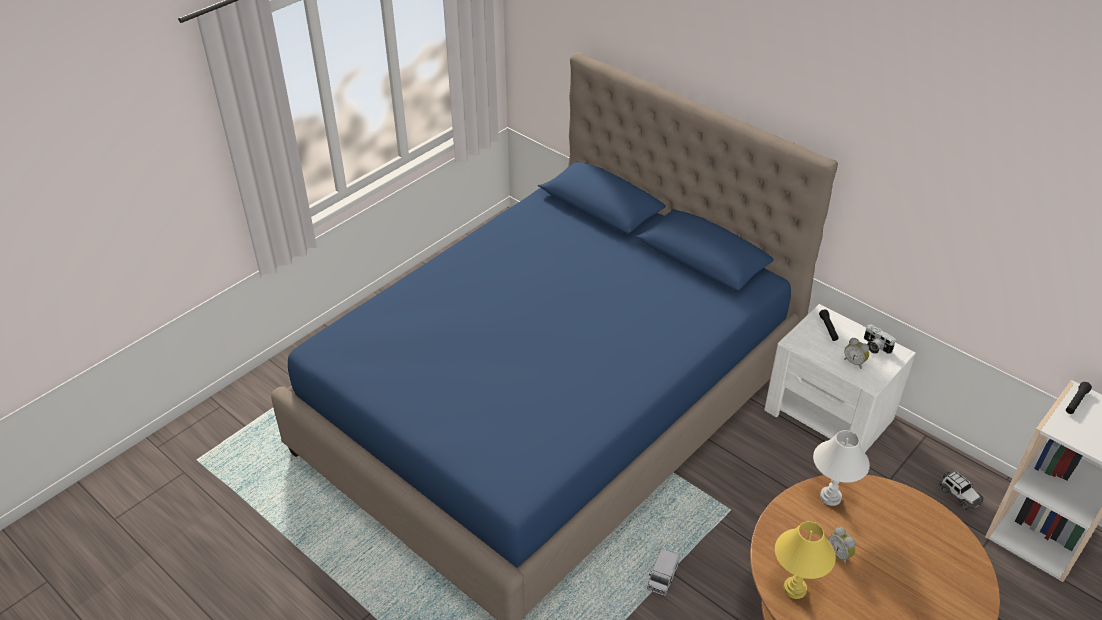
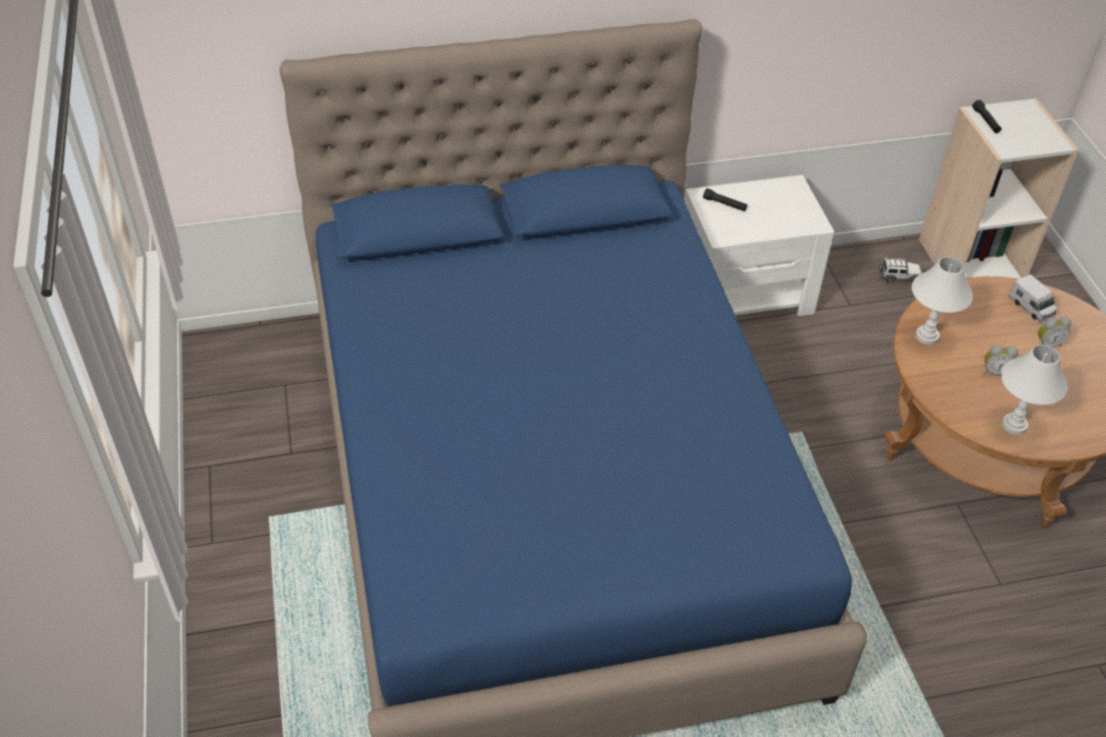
camera: 55 degrees left, 5 degrees up
toy truck [647,549,680,596] -> toy truck moved to [1009,274,1057,322]
yellow table lamp [775,521,836,599] -> white table lamp [1001,345,1067,435]
alarm clock [844,338,869,369] -> alarm clock moved to [1038,317,1071,347]
camera [864,324,896,354] -> none

